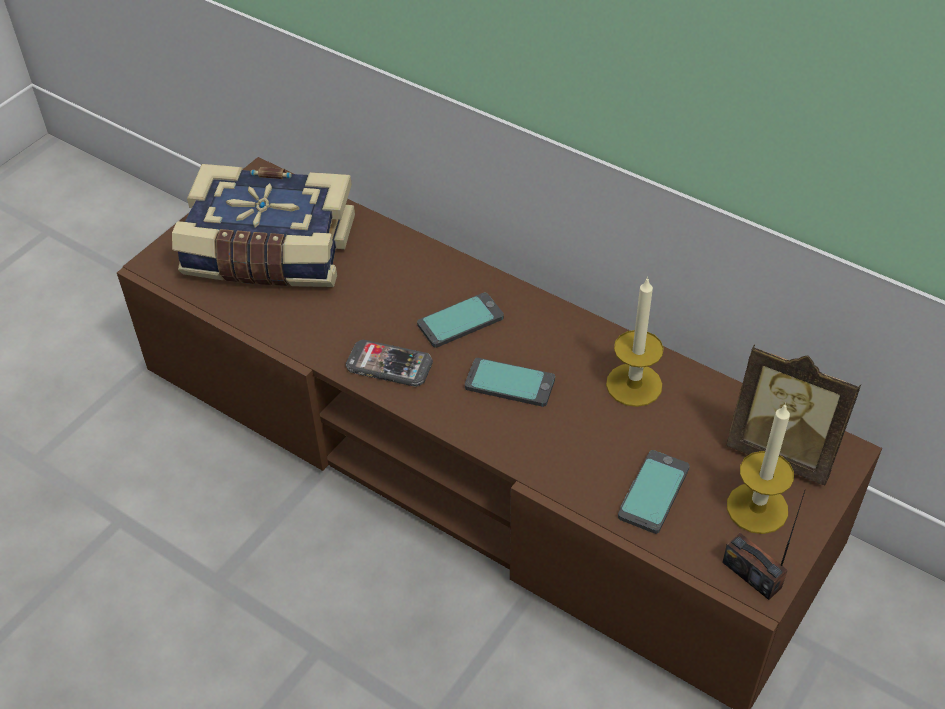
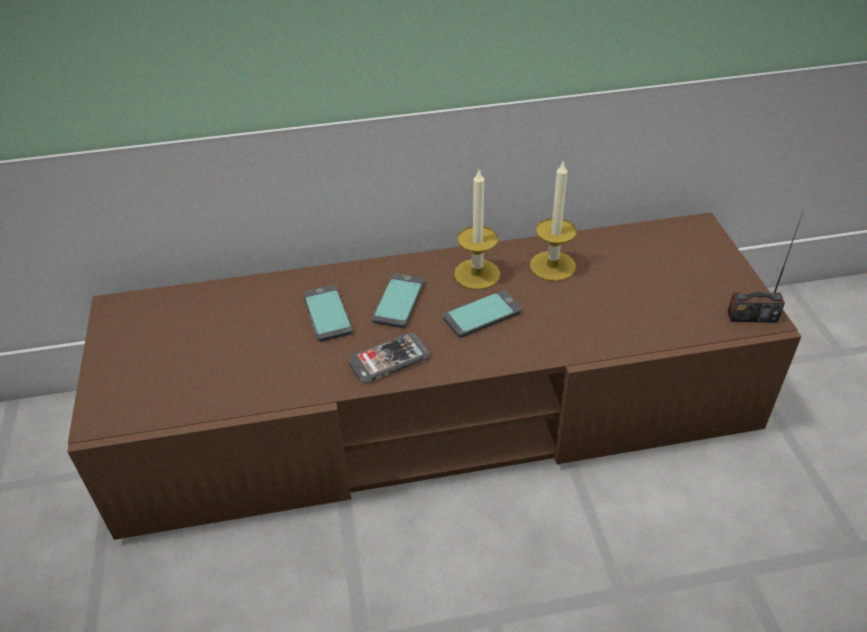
camera: 45 degrees left, 5 degrees down
book [172,164,355,287] -> none
phone [618,450,690,534] -> phone moved to [303,285,353,342]
picture frame [726,344,861,486] -> none
candle [727,403,794,534] -> candle moved to [454,170,500,290]

